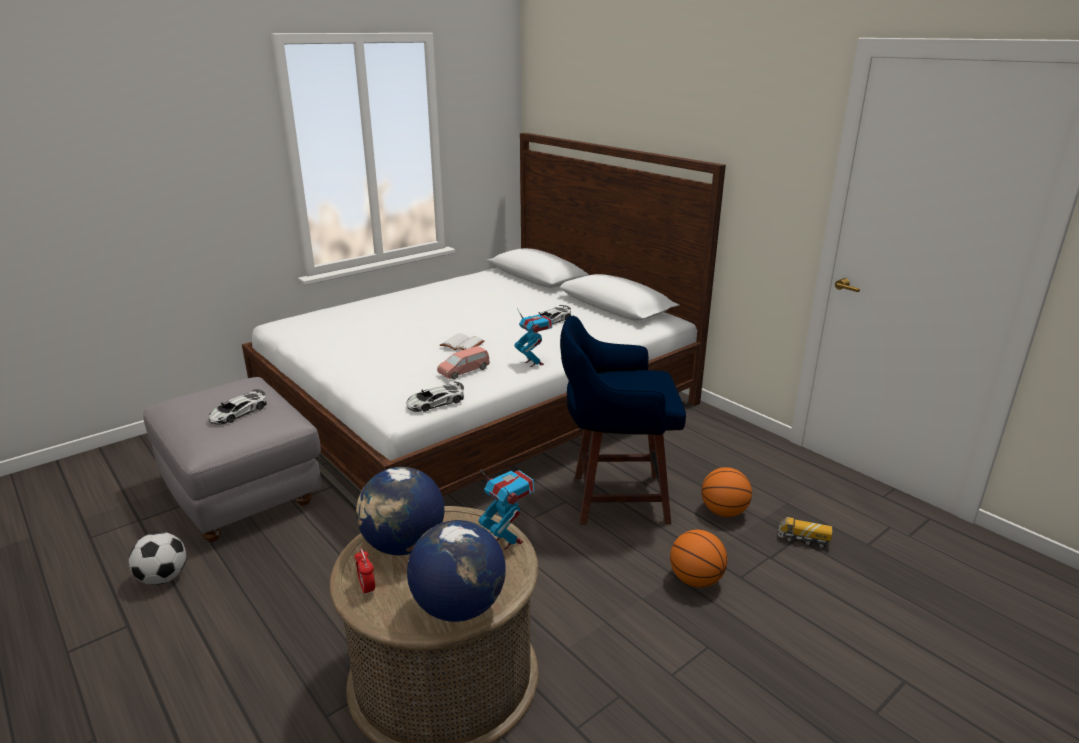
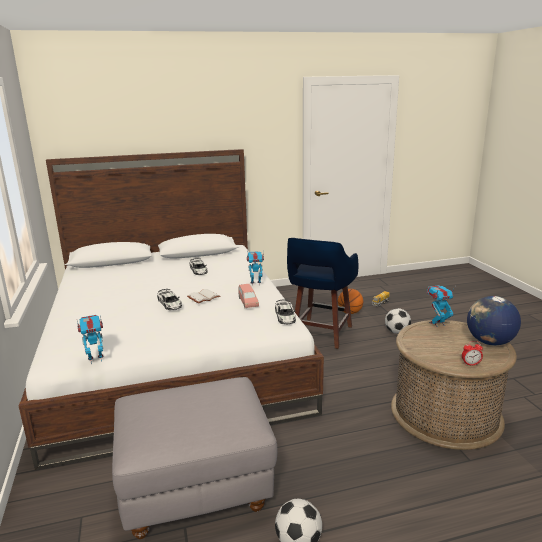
camera: 65 degrees left, 5 degrees down
toy car [208,389,267,425] -> toy car moved to [157,289,182,310]
globe [356,467,444,555] -> none
basketball [670,530,728,588] -> football [385,308,411,334]
none -> toy robot [77,315,103,364]

